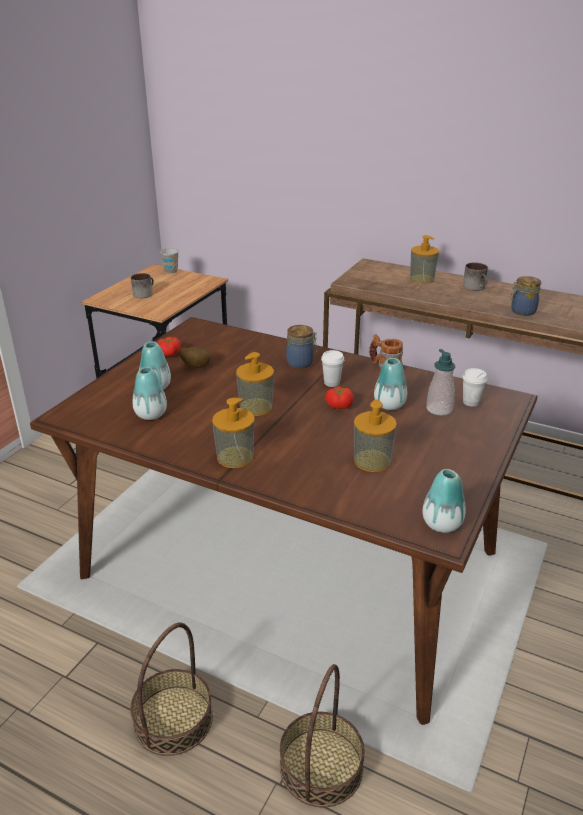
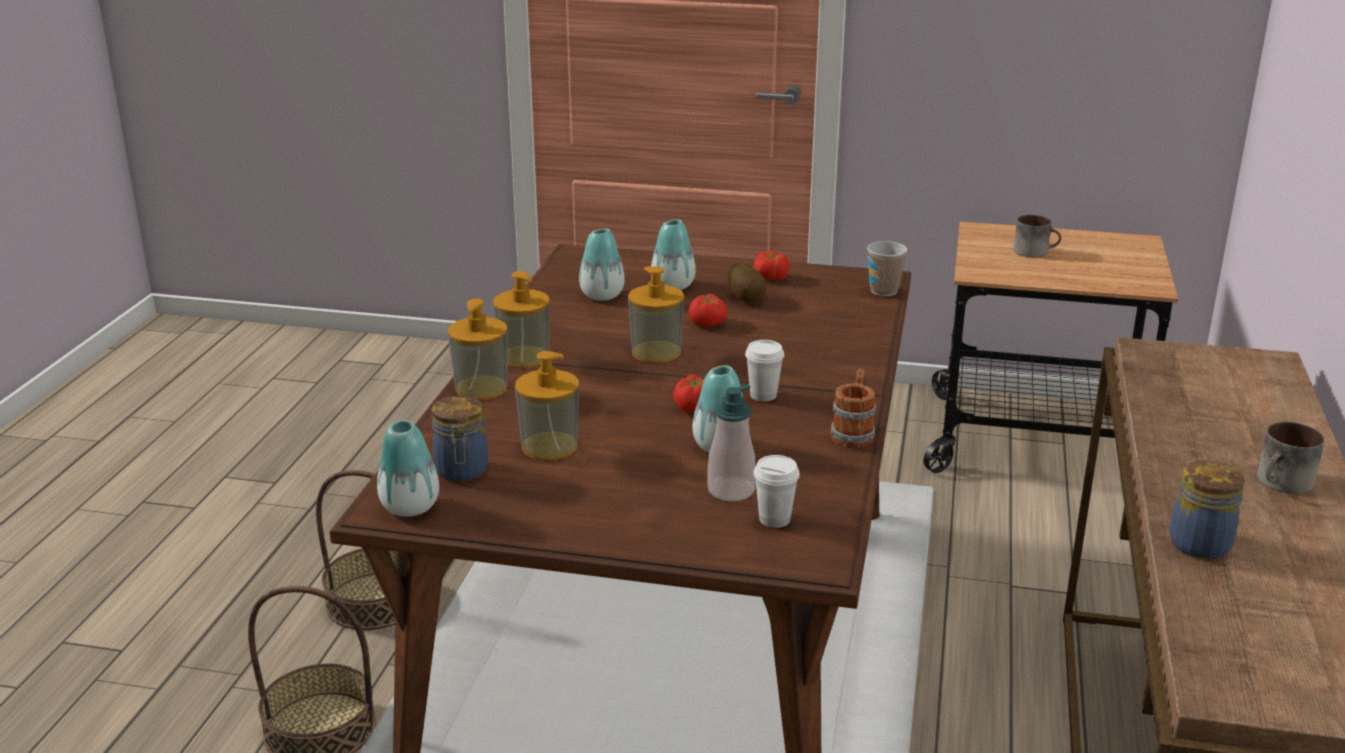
camera: 75 degrees right, 5 degrees down
cup [160,248,179,274] -> cup moved to [867,241,907,296]
jar [286,325,317,369] -> jar moved to [432,396,489,482]
soap dispenser [410,235,439,284] -> soap dispenser moved to [448,299,507,400]
none -> tomato [689,294,727,327]

